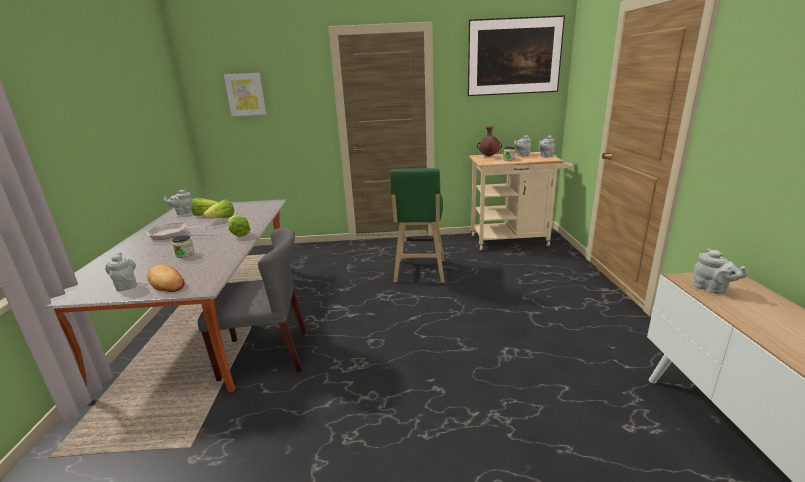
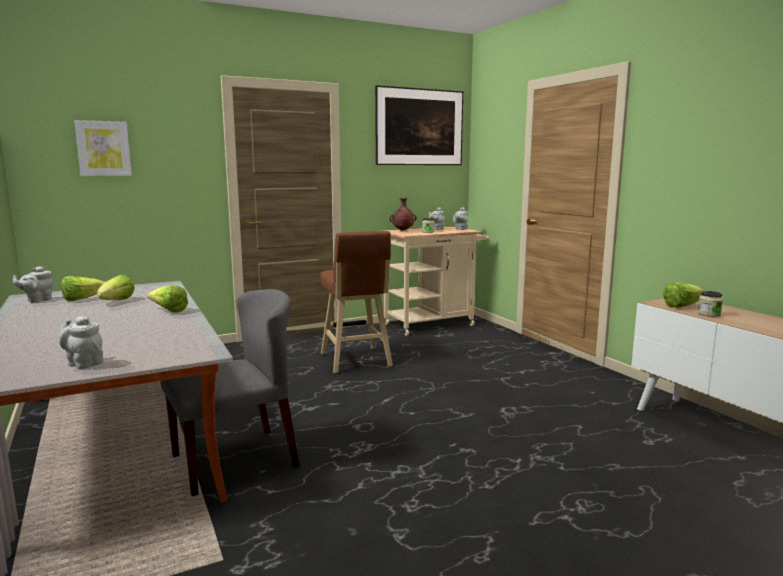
camera: 25 degrees left, 10 degrees down
frying pan [147,223,207,240] -> none
bread [147,264,185,292] -> none
jar [172,235,195,258] -> jar moved to [698,291,723,317]
green stool [390,168,445,283] -> brown stool [320,231,393,373]
grey teapot [693,249,748,294] -> lettuce [663,282,704,308]

